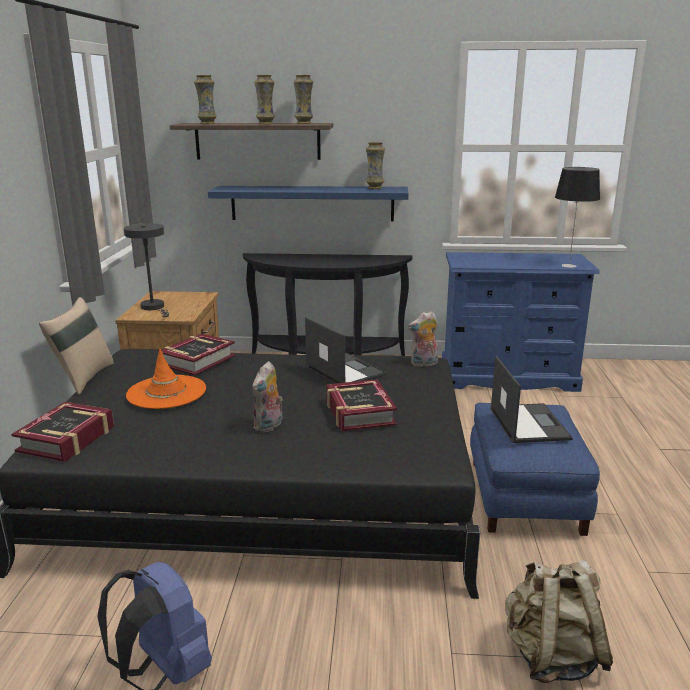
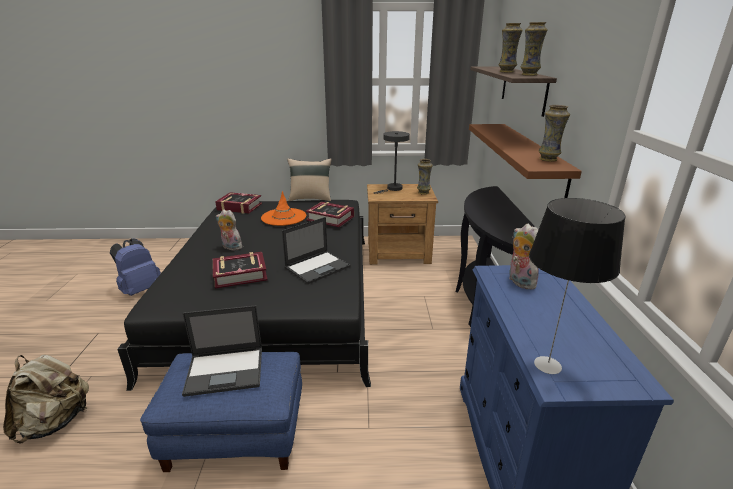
camera: 85 degrees right, 5 degrees up
vase [194,75,217,124] -> vase moved to [417,159,433,195]
blue shelf [208,186,409,221] -> brown shelf [469,124,582,198]
plush toy [408,311,438,367] -> plush toy moved to [509,224,539,290]

